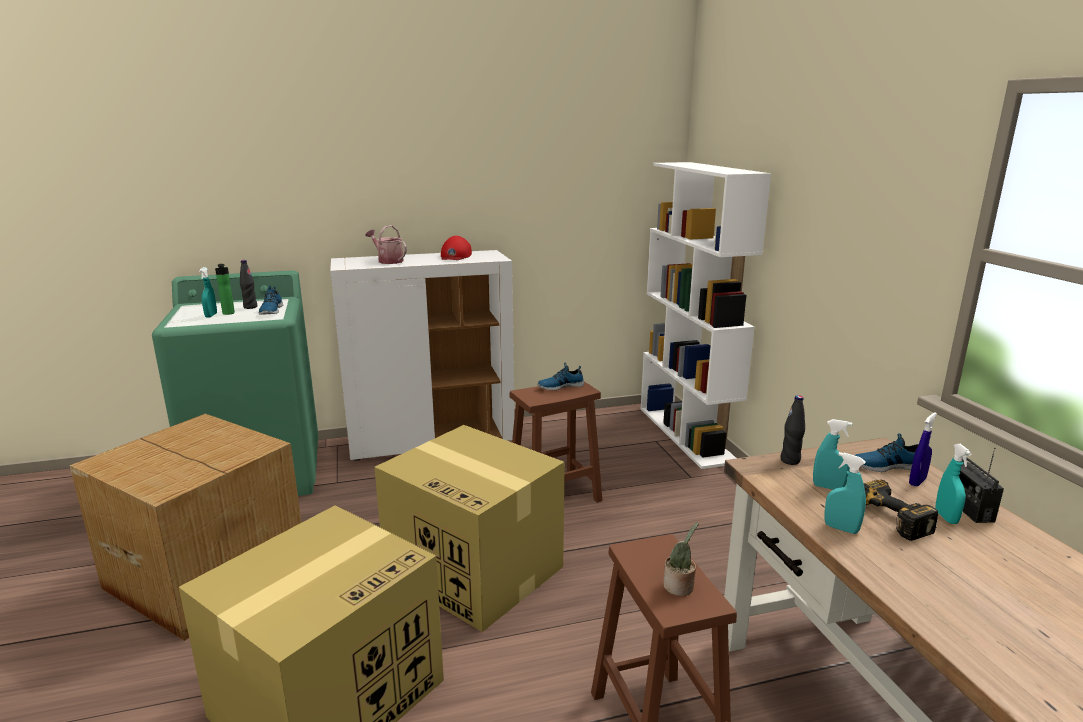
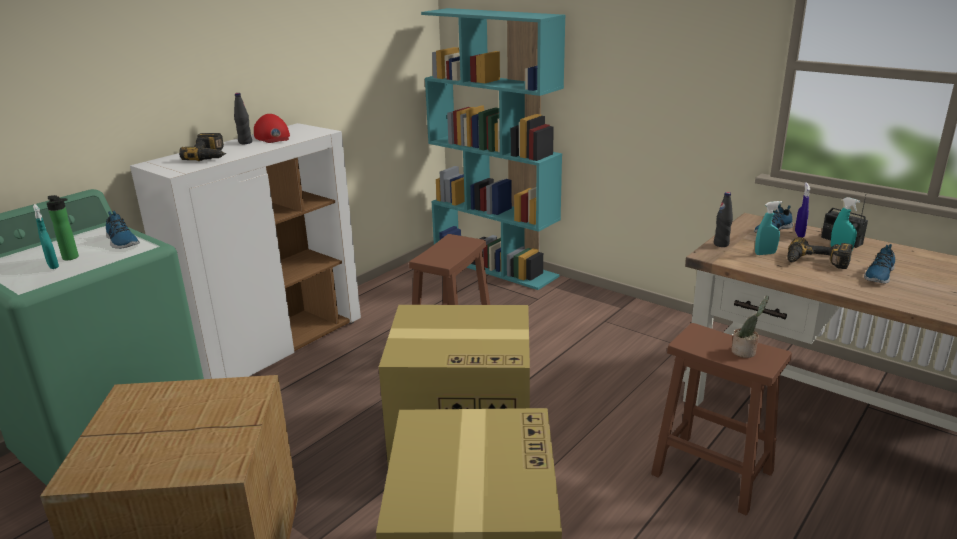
camera: 35 degrees left, 5 degrees up
black bottle [240,260,257,309] -> black bottle moved to [234,93,252,144]
watering can [366,225,407,264] -> power drill [179,133,226,161]
shoe [537,363,584,390] -> shoe moved to [864,244,895,283]
white bookcase [641,162,771,469] -> turquoise bookcase [421,8,566,290]
turquoise spray bottle [824,452,866,534] -> none

